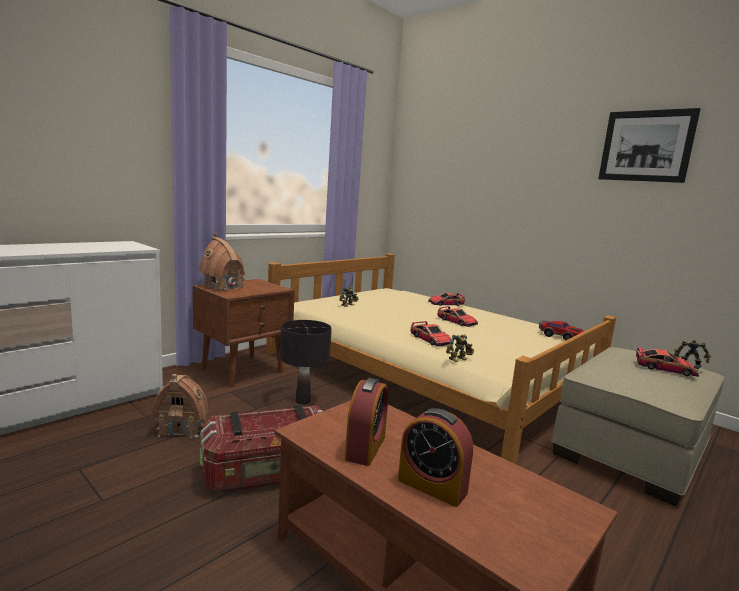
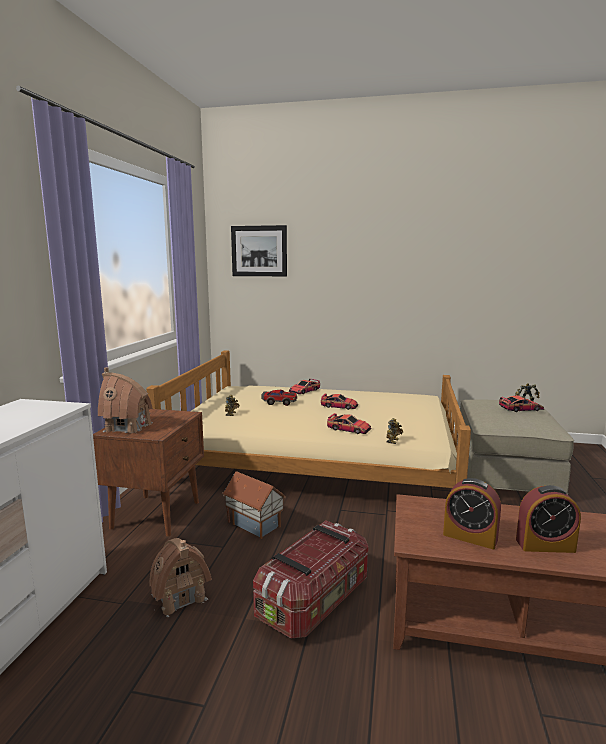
camera: 30 degrees left, 0 degrees up
black table lamp [280,320,332,404] -> toy house [222,471,286,539]
alarm clock [345,378,388,466] -> alarm clock turned 135 degrees clockwise [443,478,501,549]
toy car [539,320,584,341] -> toy car moved to [262,390,297,406]
picture [598,108,701,183] -> picture moved to [231,225,287,276]

